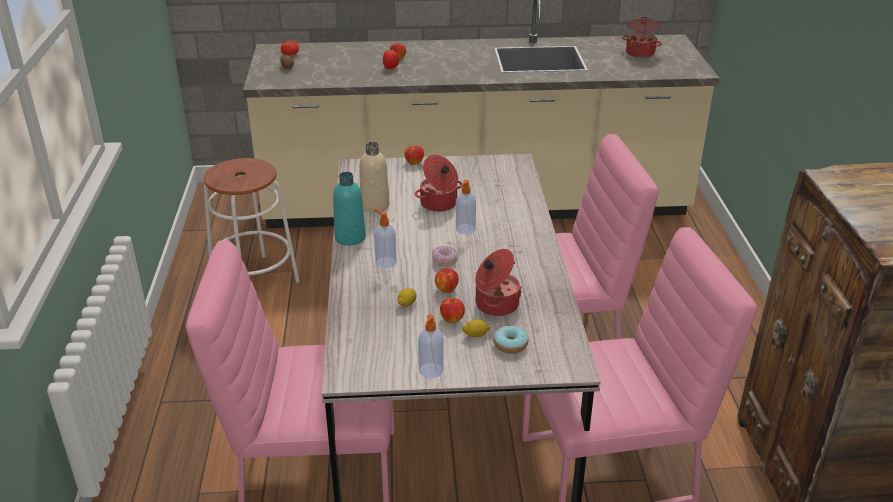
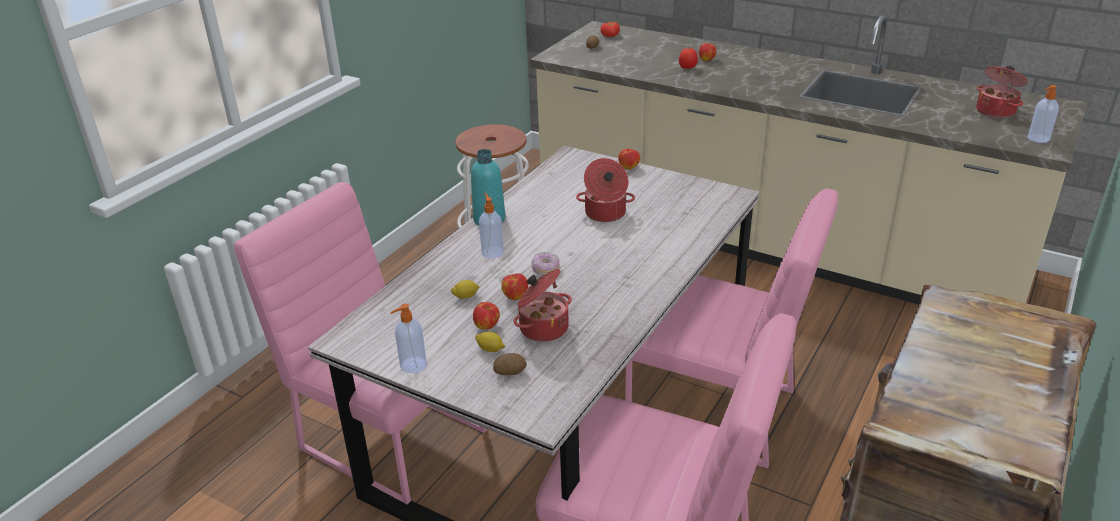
camera: 35 degrees right, 0 degrees up
beige bottle [360,142,390,212] -> none
soap dispenser [456,180,476,234] -> soap dispenser moved to [1028,85,1059,143]
donut [493,326,528,354] -> potato [493,353,527,375]

